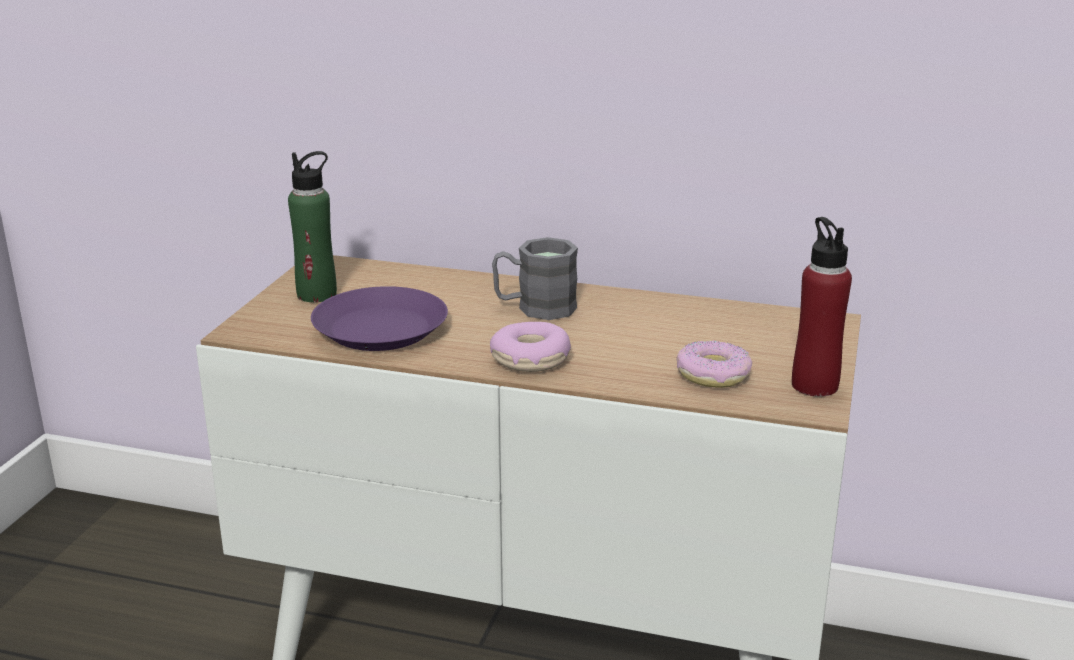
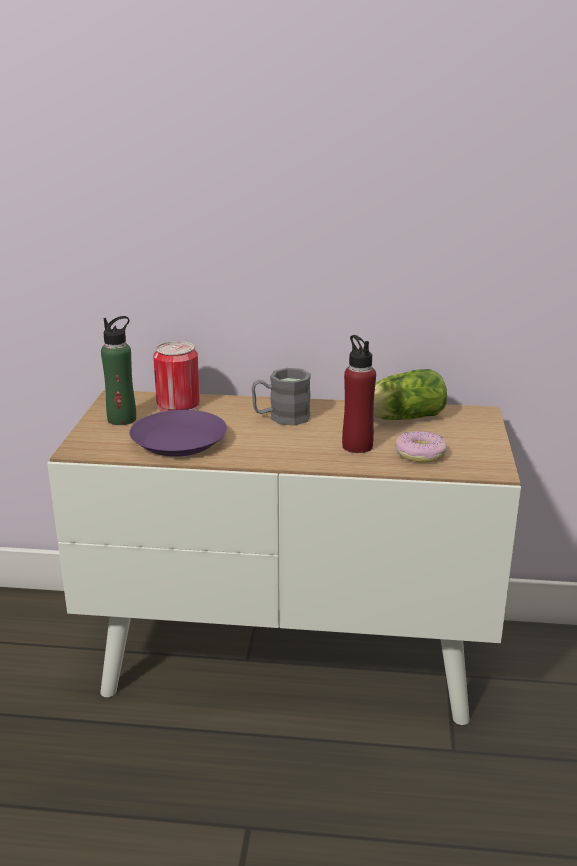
camera: 10 degrees left, 0 degrees up
donut [490,322,571,372] -> none
red bottle [792,217,852,397] -> red bottle moved to [342,335,376,453]
none -> can [153,341,200,412]
none -> lettuce [373,369,447,420]

